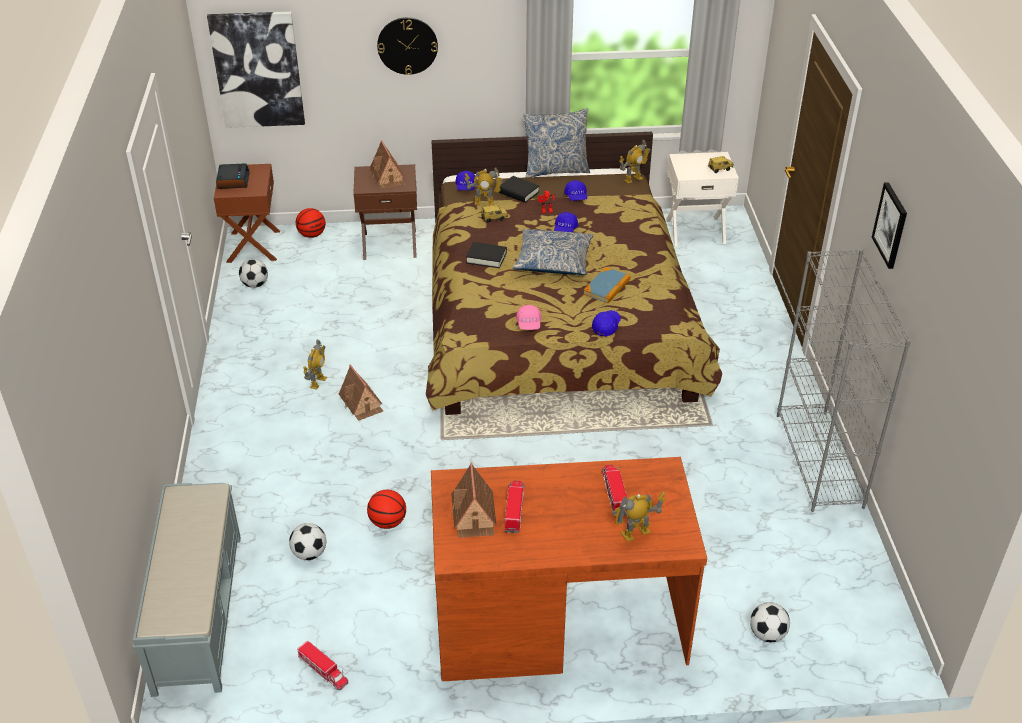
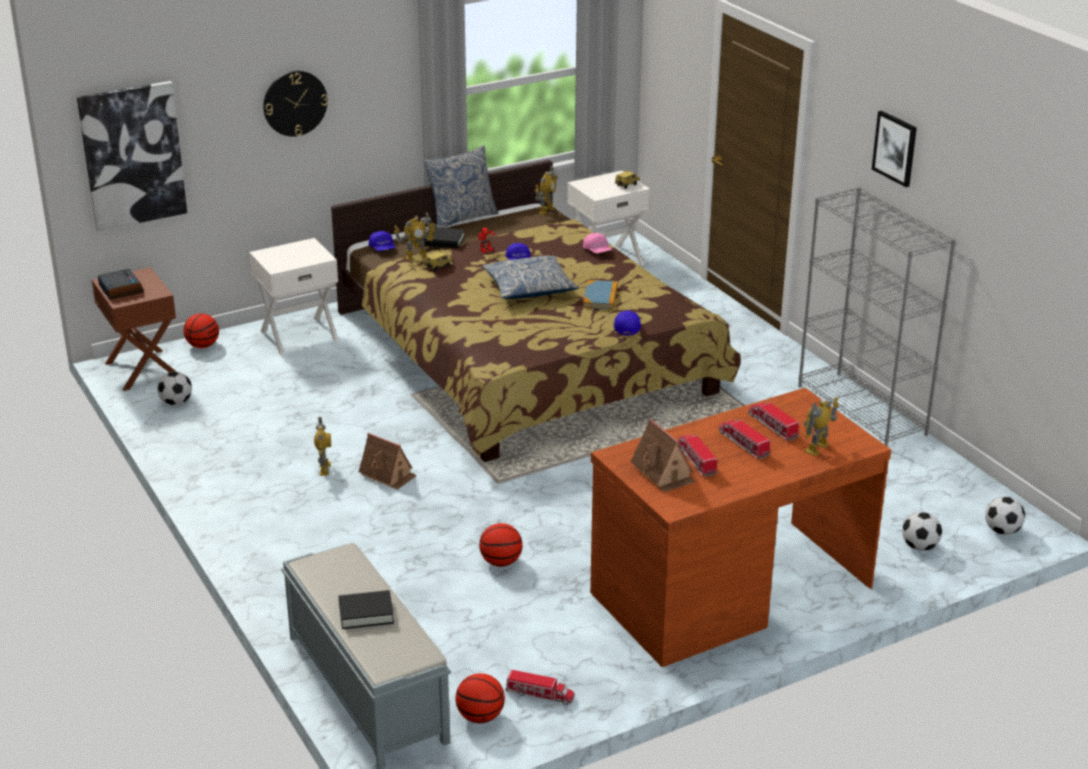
camera: 25 degrees left, 10 degrees down
football [289,523,326,560] -> football moved to [985,496,1025,535]
brown nightstand [353,164,417,260] -> white nightstand [249,238,338,355]
toy house [370,140,405,189] -> none
black book [466,242,507,268] -> black book moved to [338,590,394,629]
pink cap [516,305,542,330] -> pink cap moved to [583,233,612,253]
blue cap [564,180,587,201] -> none
none -> basketball [455,673,505,723]
none -> toy truck [719,419,770,459]

